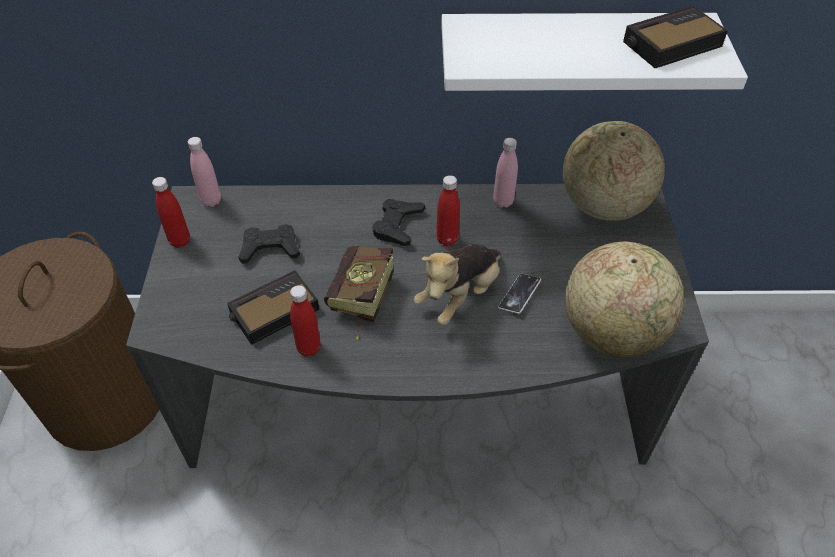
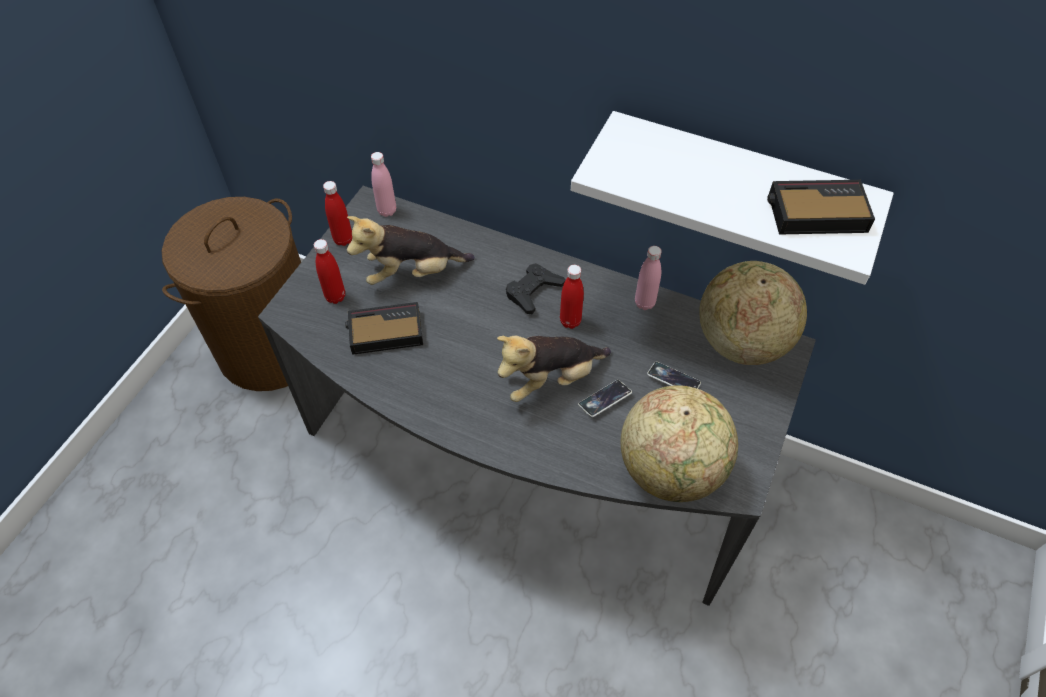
camera: 25 degrees right, 5 degrees up
black game controller [238,224,300,264] -> plush toy [347,216,475,285]
red bottle [290,285,321,357] -> red bottle moved to [314,239,345,304]
book [324,246,394,340] -> none
none -> phone [647,362,701,389]

